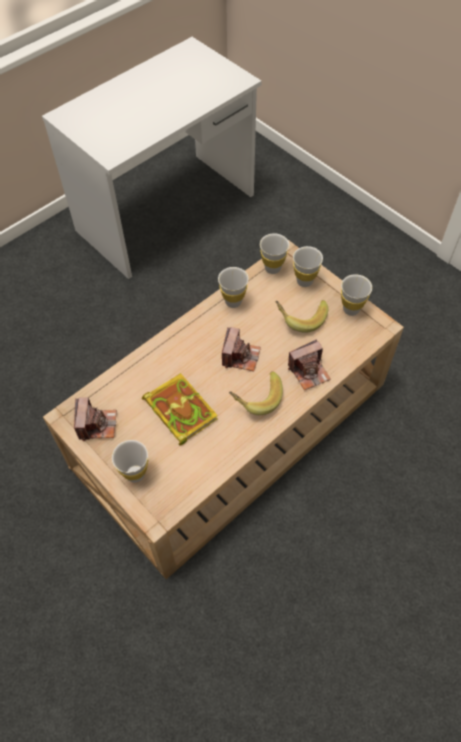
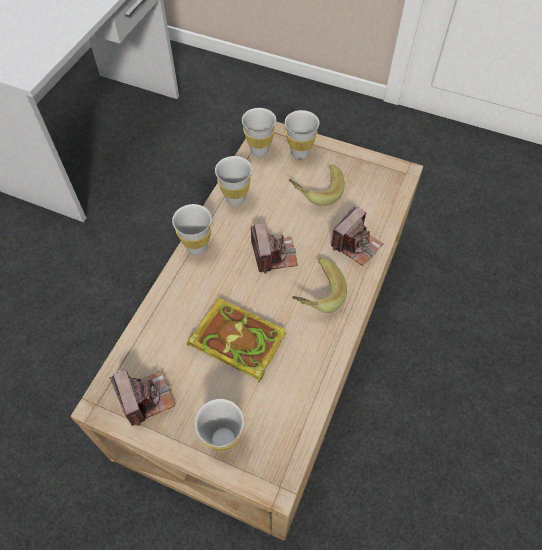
camera: 25 degrees left, 0 degrees up
white cup [341,274,372,316] -> white cup moved to [172,204,212,255]

